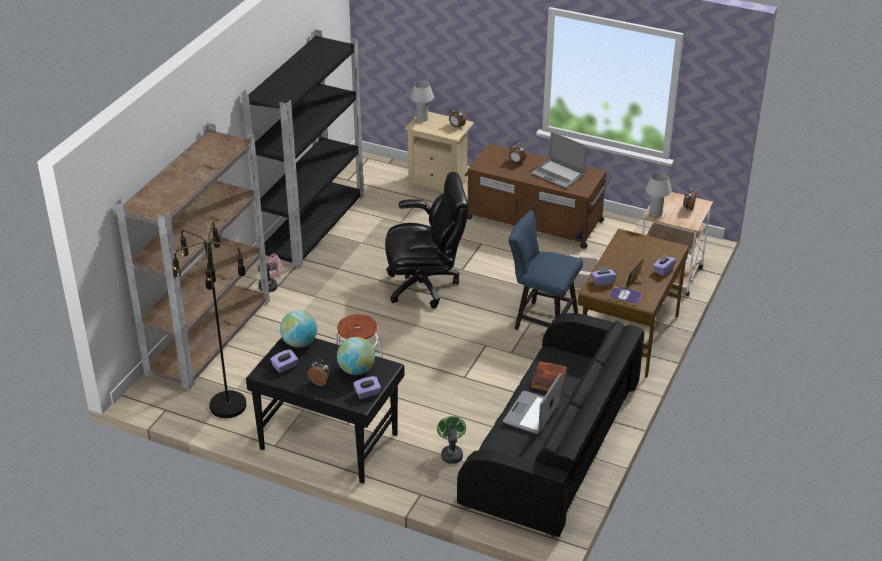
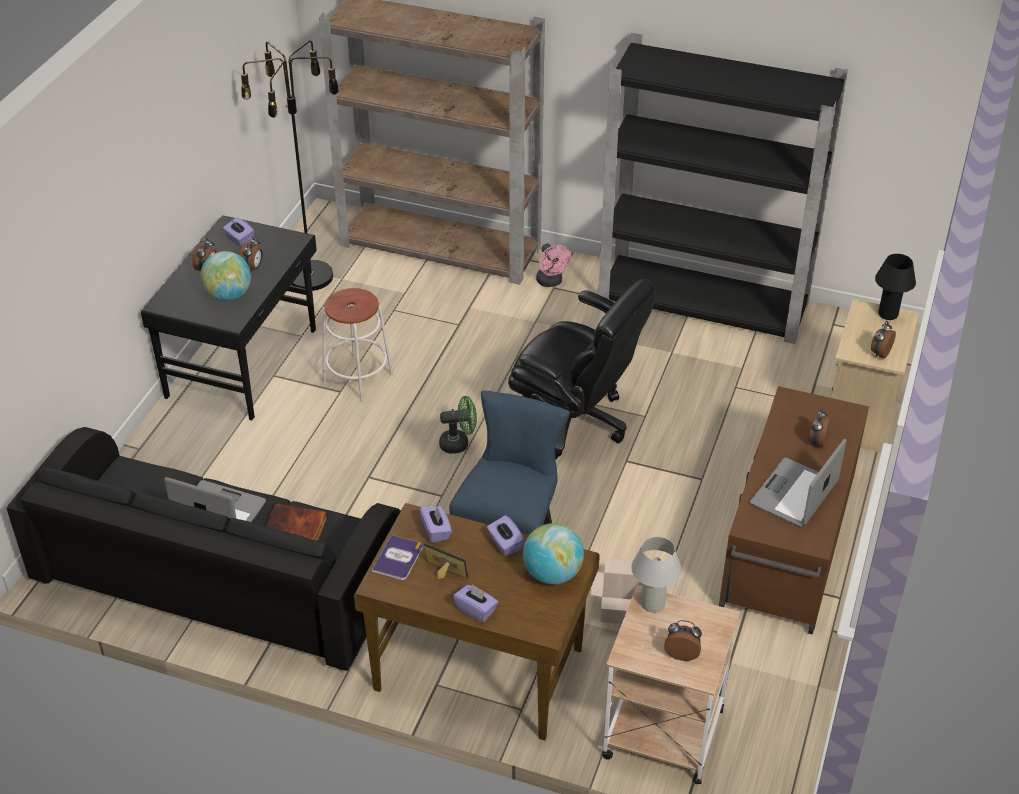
camera: 85 degrees right, 5 degrees up
globe [280,310,317,348] -> globe moved to [523,523,584,585]
purple tissue box [353,376,381,399] -> purple tissue box moved to [487,515,524,556]
black office chair [385,172,468,308] -> black office chair turned 45 degrees counterclockwise [508,279,656,459]
white table lamp [410,81,434,122] -> black table lamp [875,254,916,320]
green fan [437,416,466,464] -> green fan moved to [439,396,477,454]
none -> alarm clock [239,237,263,271]

